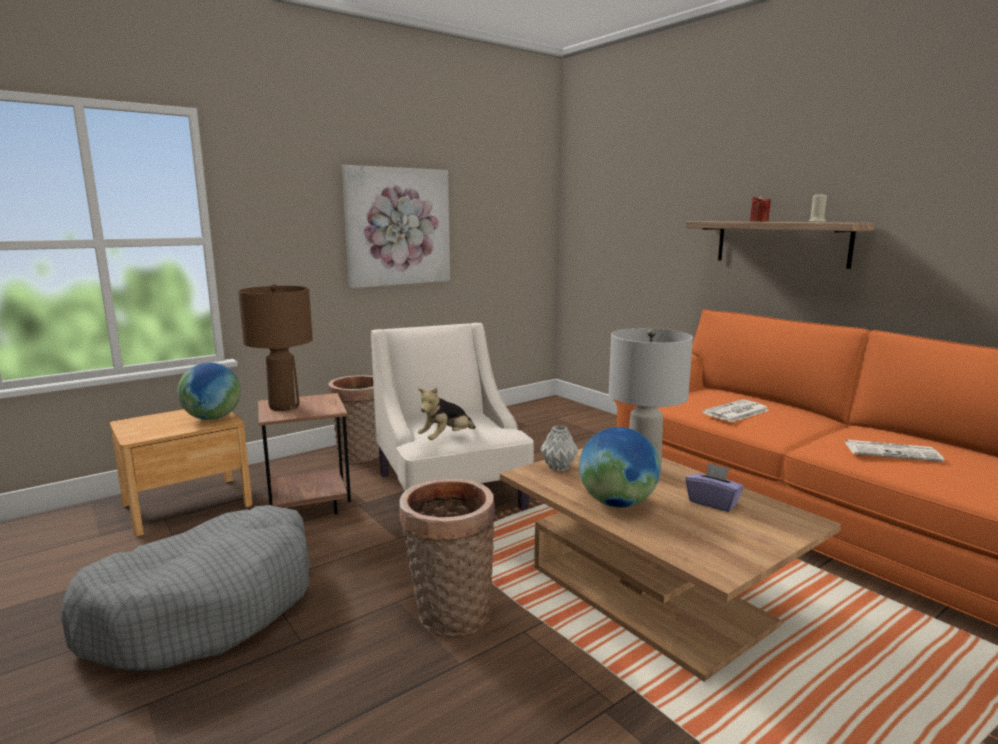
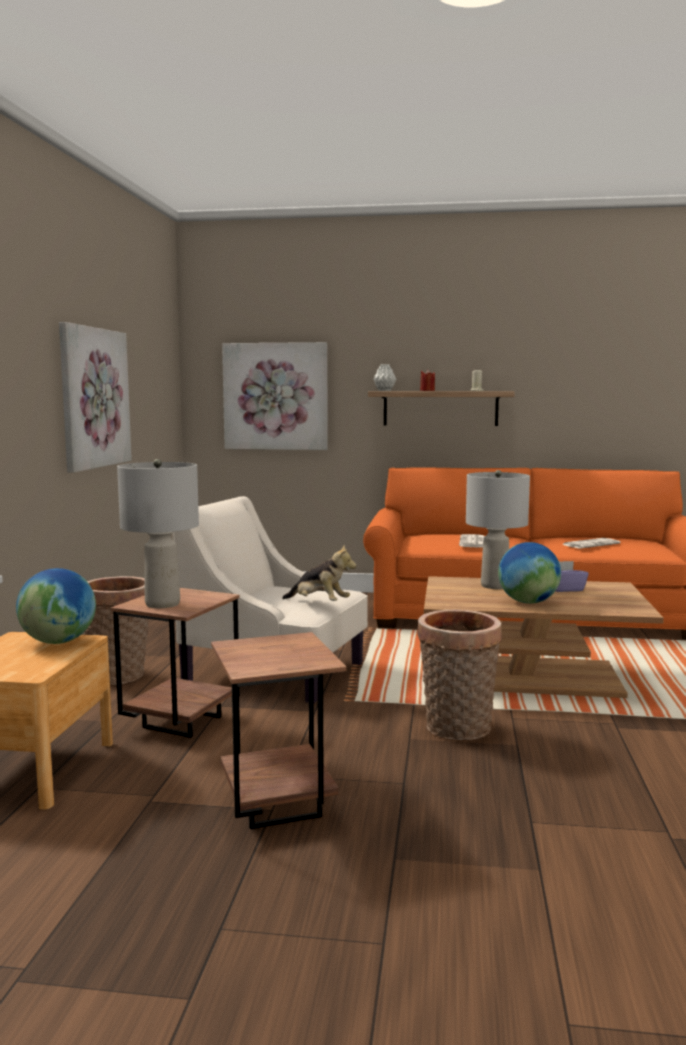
camera: 45 degrees left, 5 degrees down
grey dog bed [60,505,310,671] -> brown side table [211,632,347,829]
brown table lamp [238,284,313,411] -> grey table lamp [117,459,199,608]
plush toy [418,387,475,440] -> plush toy turned 60 degrees counterclockwise [282,545,357,601]
grey vase [540,425,578,471] -> grey vase moved to [373,364,396,391]
none -> picture [222,342,328,450]

